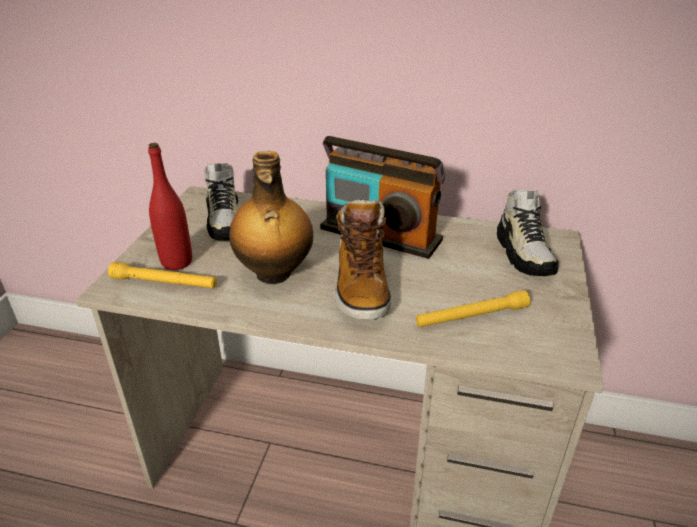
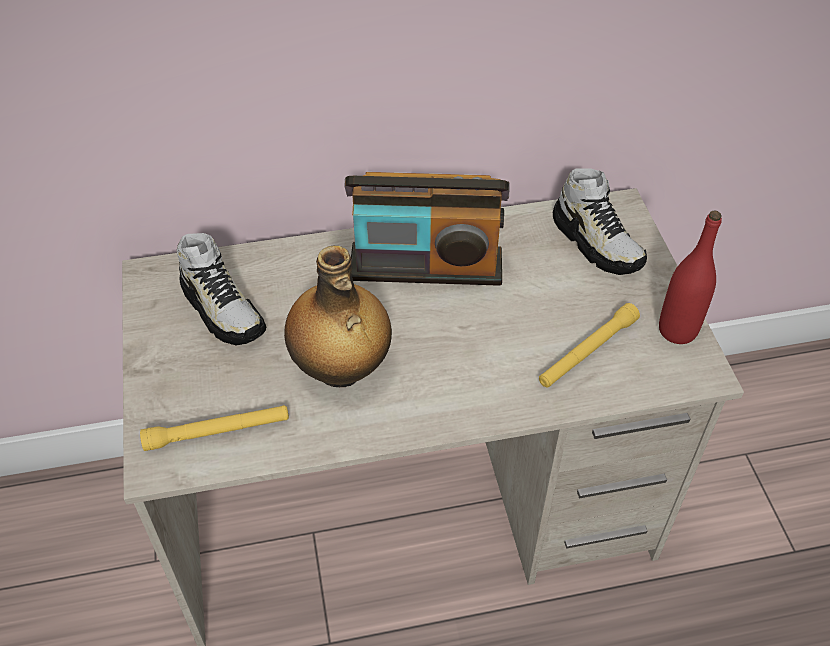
camera: 25 degrees left, 15 degrees up
red bottle [148,143,192,270] -> red bottle moved to [659,211,722,344]
boot [335,199,391,320] -> none

